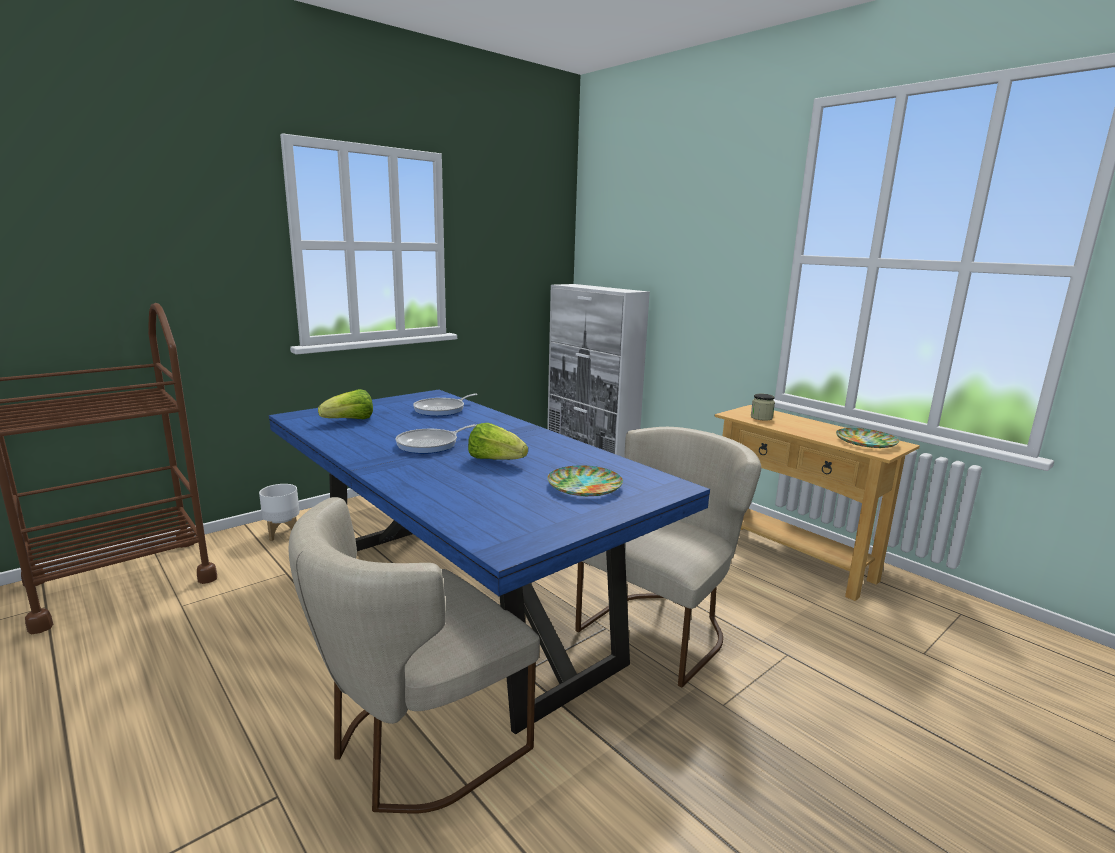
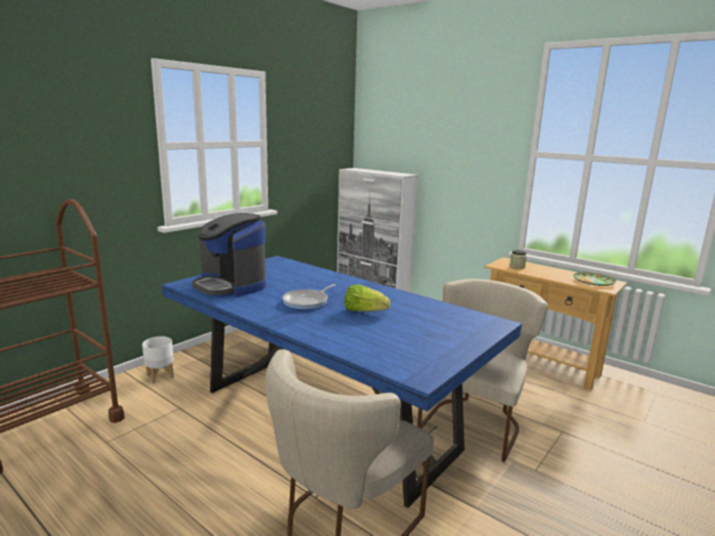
camera: 10 degrees left, 0 degrees up
lettuce [318,389,373,419] -> coffee machine [192,213,266,297]
frying pan [413,393,478,416] -> none
plate [548,465,623,496] -> none

